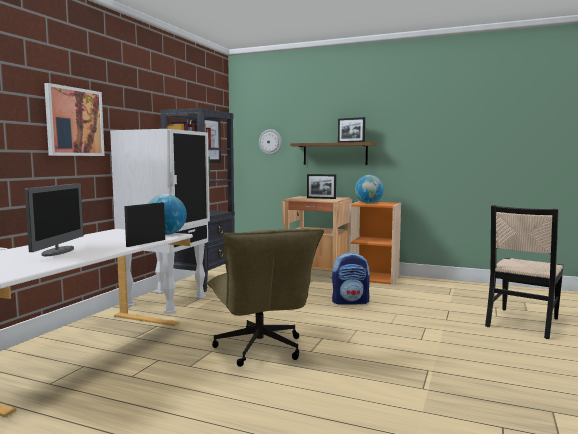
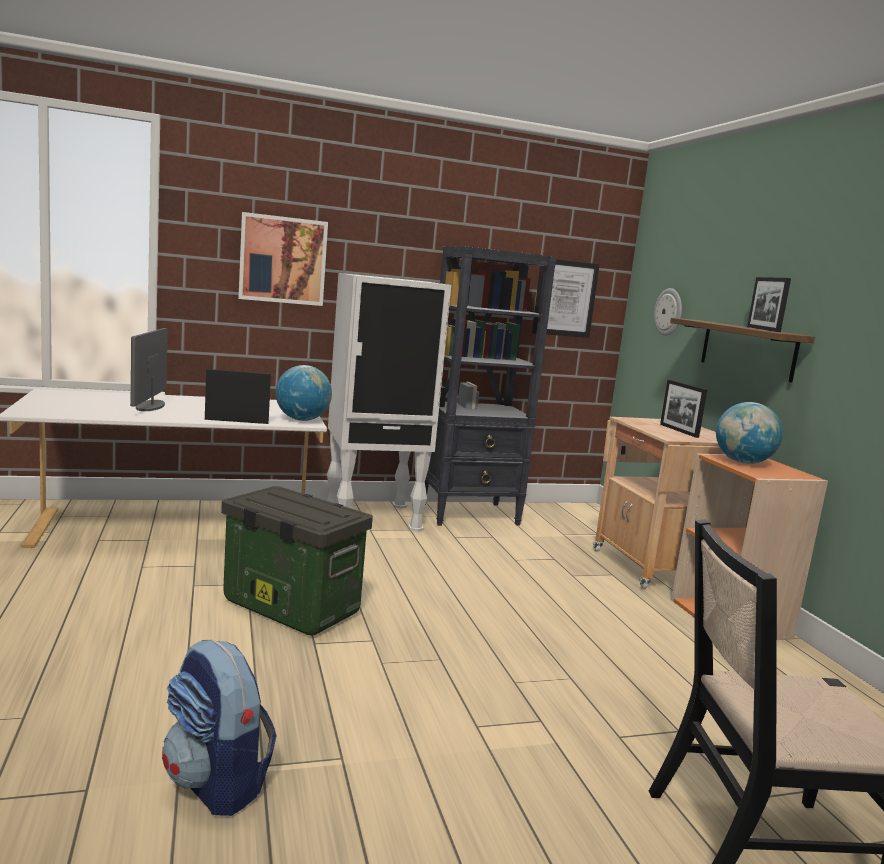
camera: 50 degrees right, 5 degrees up
monitor [25,183,84,256] -> monitor turned 120 degrees clockwise [130,328,168,411]
beige office chair [205,229,324,367] -> storage box [221,486,373,636]
backpack [332,252,370,305] -> backpack moved to [162,640,277,816]

